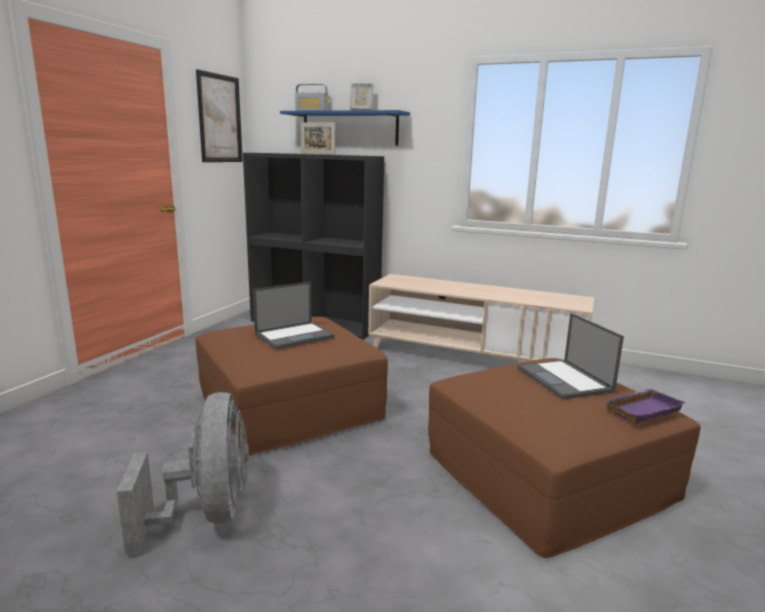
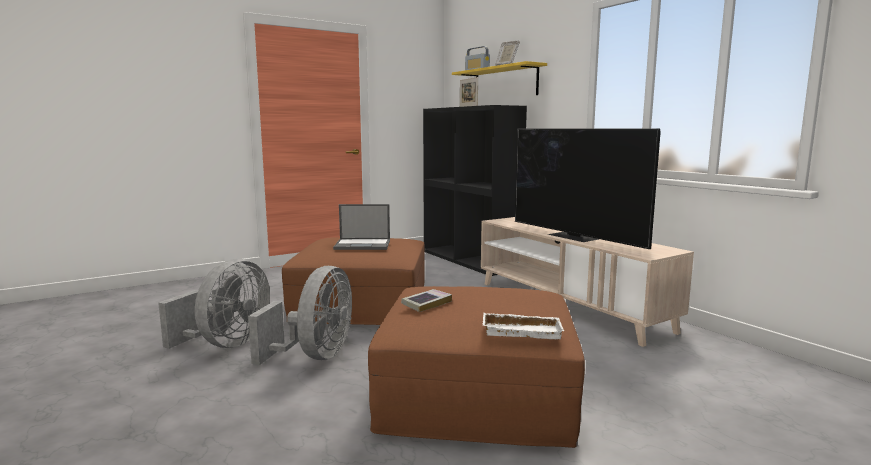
camera: 35 degrees right, 5 degrees down
picture [196,69,243,162] -> none
blue shelf [280,110,410,146] -> yellow shelf [452,61,547,95]
laptop [517,313,624,400] -> none
purple tray [603,389,686,424] -> white tray [482,313,564,339]
none -> grey fan [248,266,352,365]
none -> book [401,289,452,312]
none -> television [515,128,661,249]

